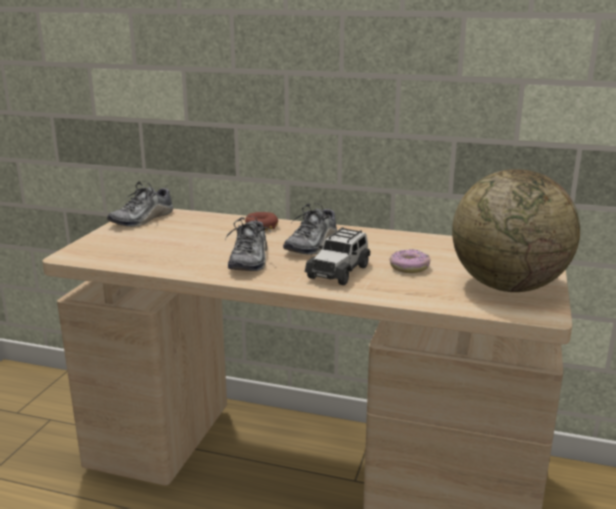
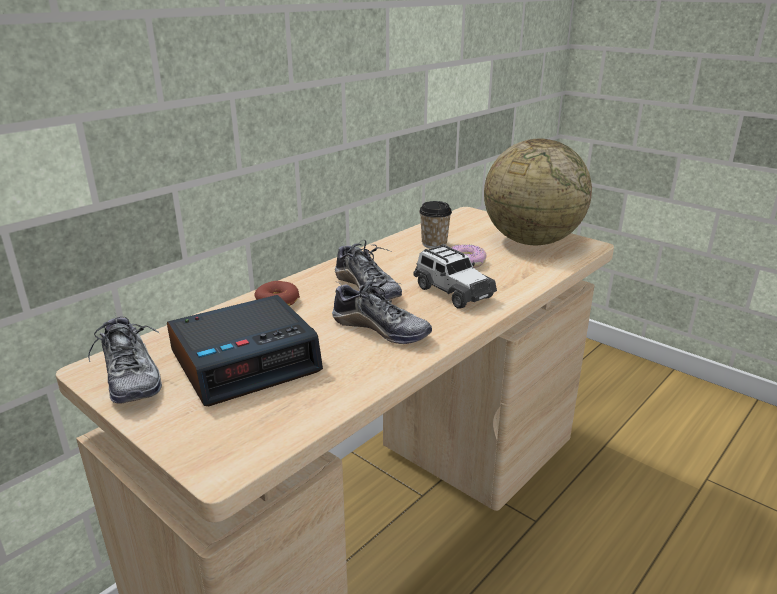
camera: 65 degrees left, 5 degrees up
none -> alarm clock [167,295,323,406]
none -> cup [419,201,452,249]

